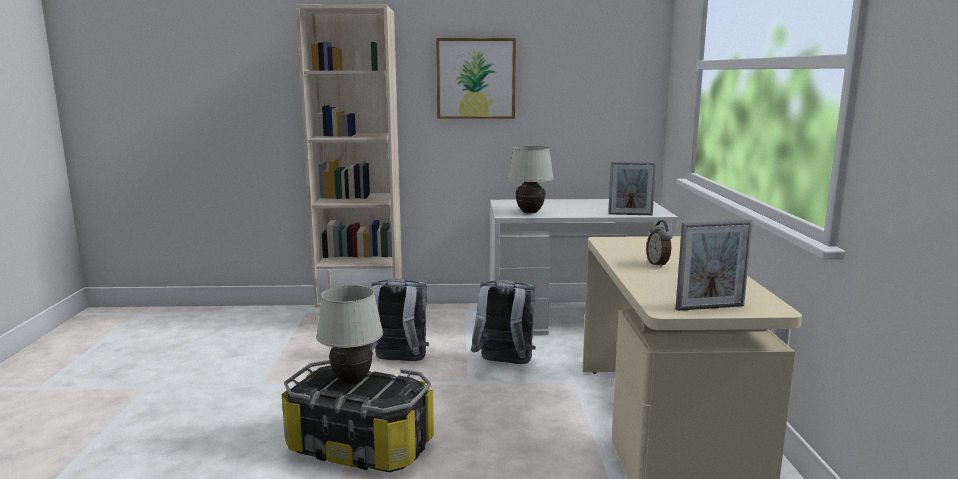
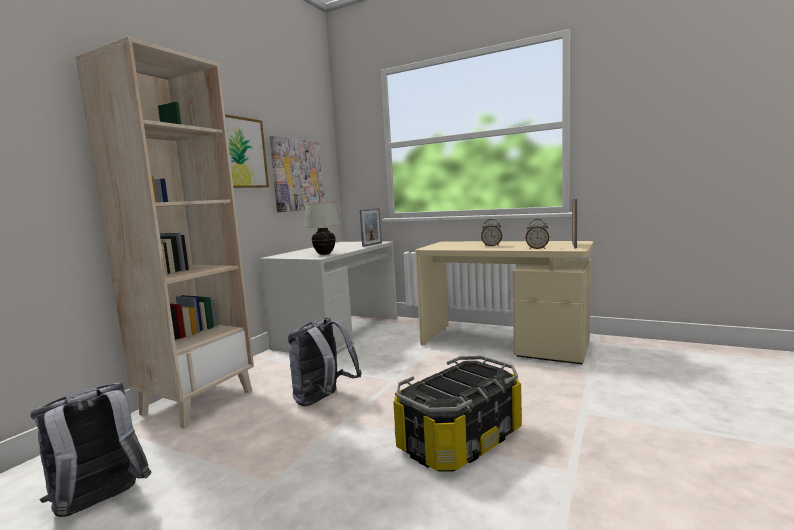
camera: 60 degrees left, 5 degrees down
white table lamp [316,285,383,384] -> none
grey backpack [471,280,536,364] -> grey backpack moved to [30,382,152,517]
none -> picture [270,136,325,212]
none -> alarm clock [526,219,549,249]

